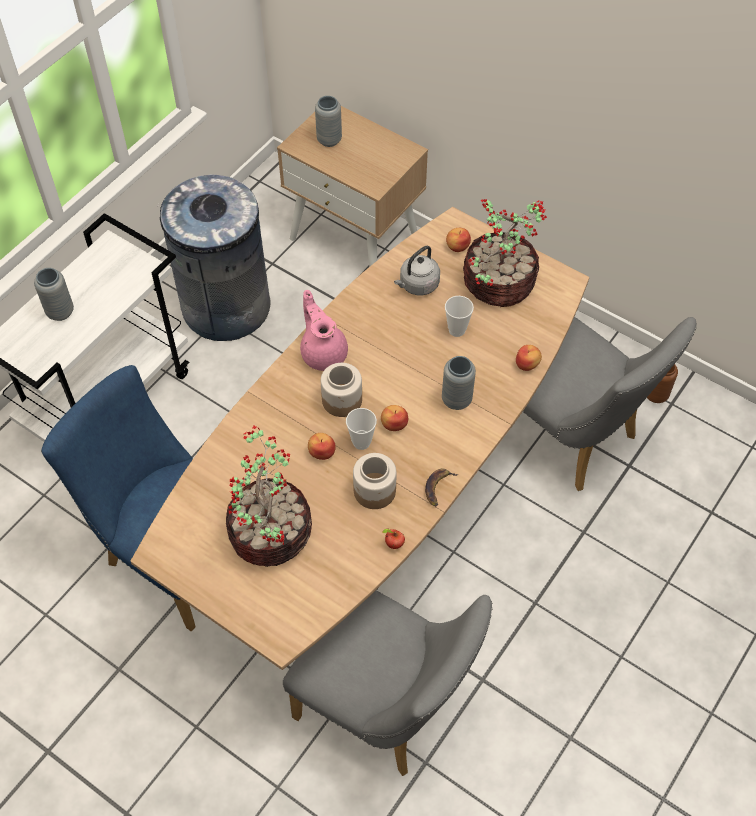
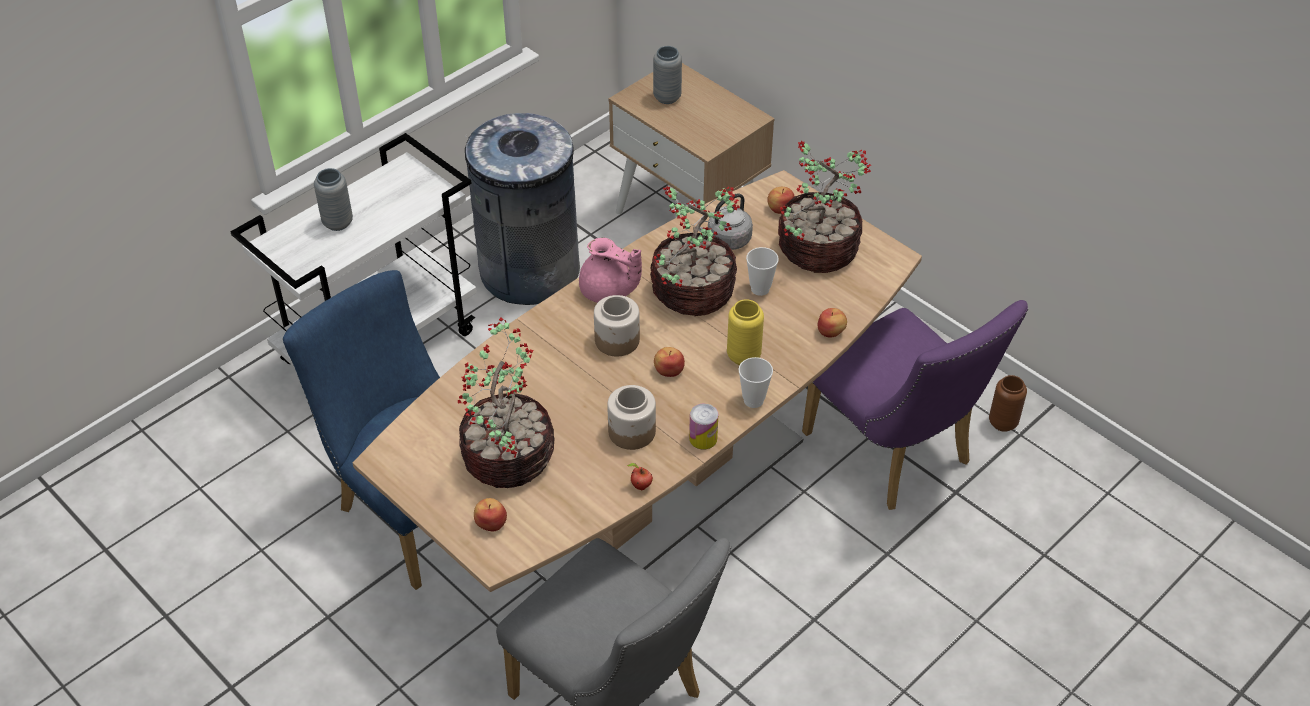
camera: 10 degrees right, 10 degrees down
pink teapot [300,290,348,371] -> pink teapot turned 135 degrees clockwise [579,238,642,303]
apple [308,433,336,460] -> apple moved to [474,498,507,531]
cup [346,408,377,450] -> cup moved to [738,357,773,408]
banana [425,469,458,506] -> can [689,403,718,450]
grey vase [442,356,476,410] -> yellow vase [727,299,764,365]
grey chair [523,317,697,491] -> purple chair [802,300,1028,510]
none -> potted plant [650,186,740,316]

